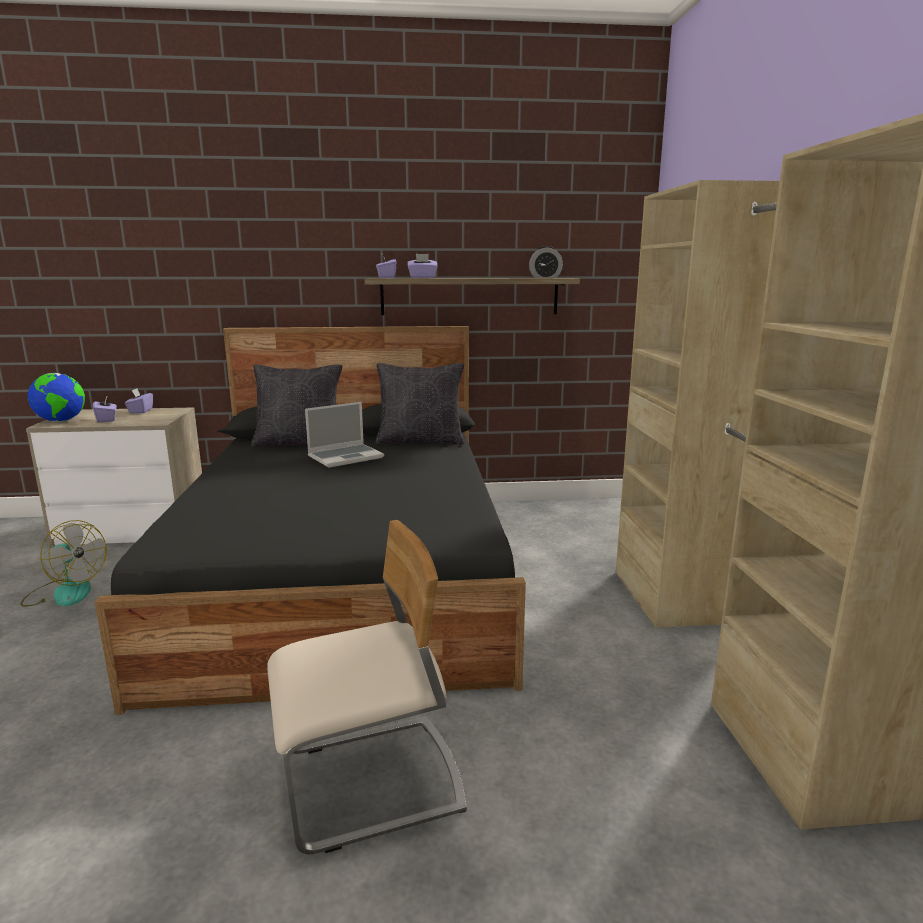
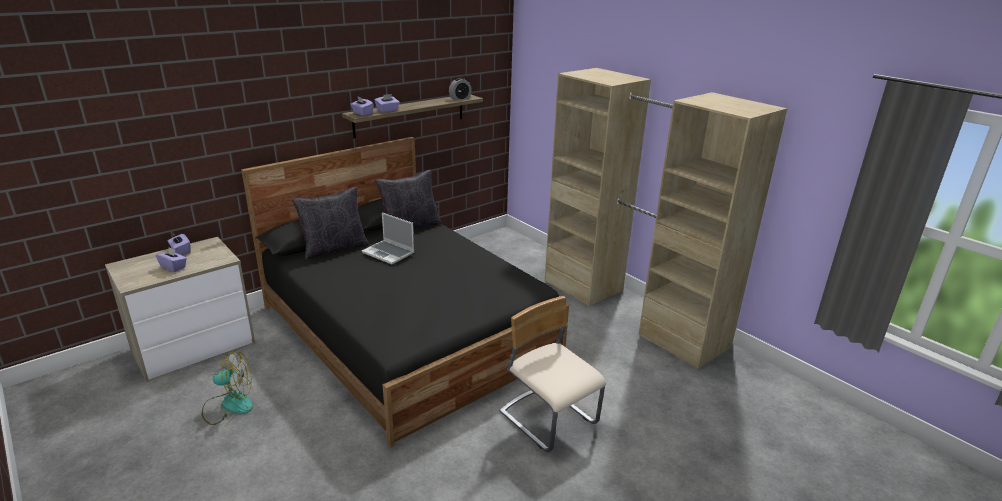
camera: 35 degrees left, 10 degrees up
globe [28,373,85,422] -> none
beige chair [267,520,467,854] -> beige chair turned 75 degrees counterclockwise [499,296,606,452]
laptop [305,402,384,468] -> laptop turned 105 degrees clockwise [362,212,414,264]

